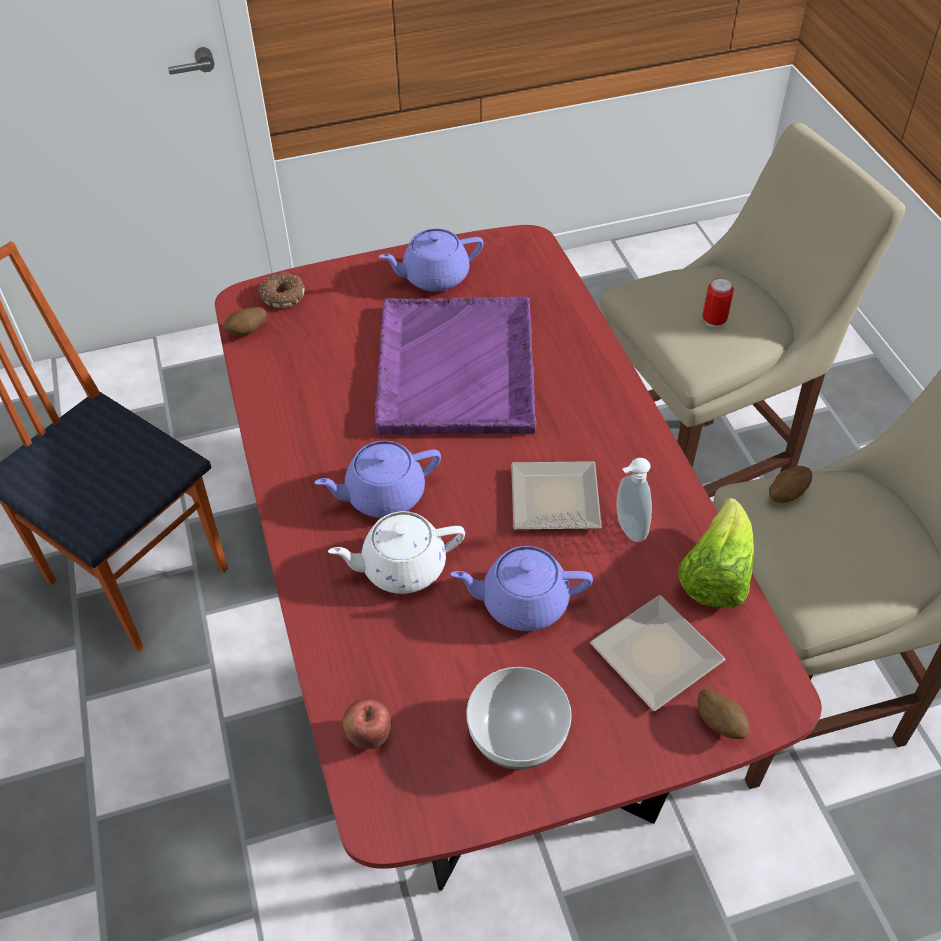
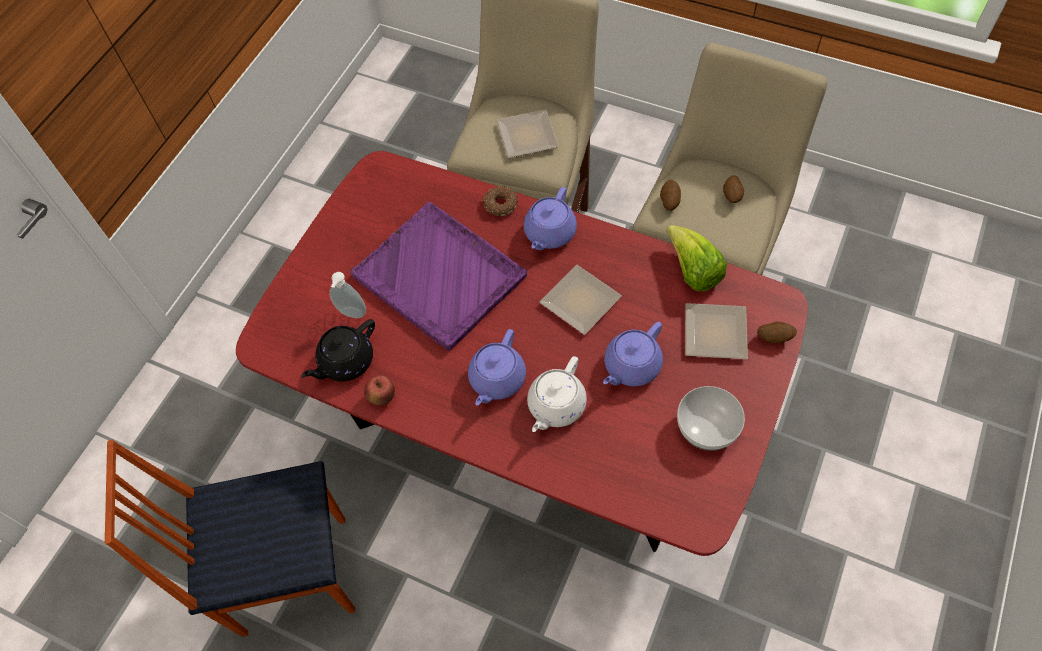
camera: 45 degrees left, 10 degrees up
potato [223,307,267,336] -> potato moved to [723,175,744,203]
donut [258,272,305,308] -> donut moved to [483,186,518,217]
apple [343,699,391,749] -> apple moved to [364,375,395,406]
purple teapot [379,229,484,292] -> purple teapot moved to [524,187,577,250]
soap dispenser [617,458,652,542] -> soap dispenser moved to [329,272,366,318]
can [702,278,734,327] -> plate [496,109,559,158]
none -> black teapot [301,319,375,381]

